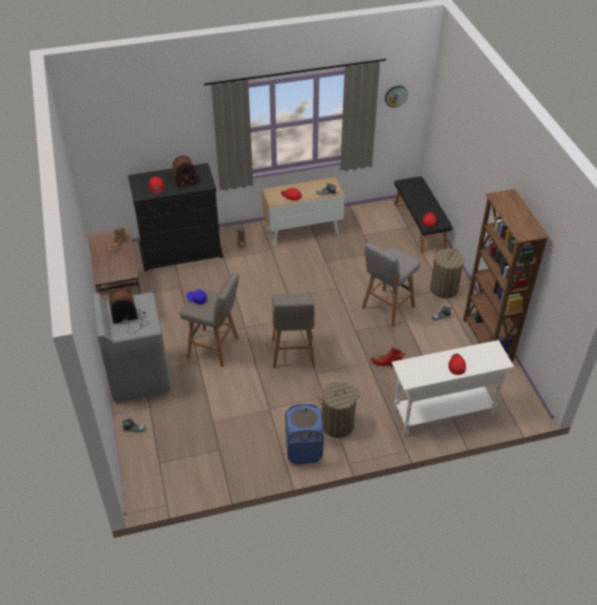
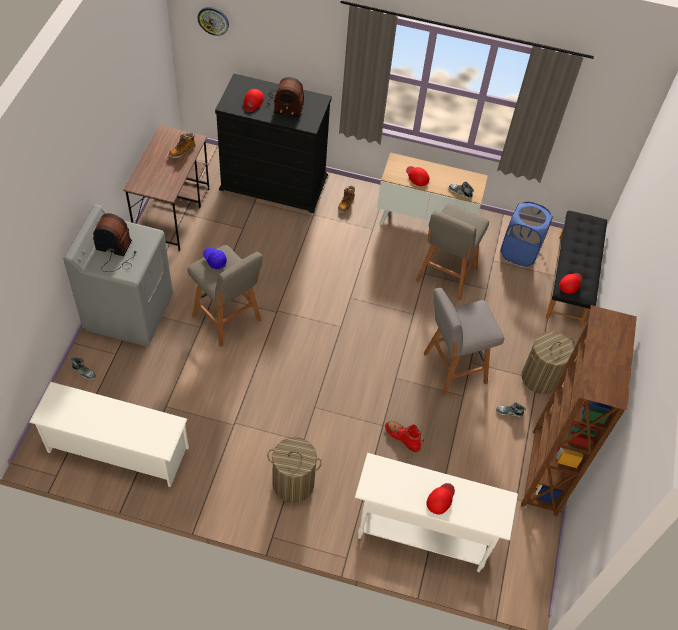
camera: 25 degrees right, 10 degrees up
grey stool [272,293,315,368] -> grey stool moved to [416,204,489,300]
blue laundry basket [285,404,323,464] -> blue laundry basket moved to [500,202,553,267]
wall clock [385,85,408,108] -> wall clock moved to [198,7,229,36]
none -> white shoe rack [29,381,189,487]

